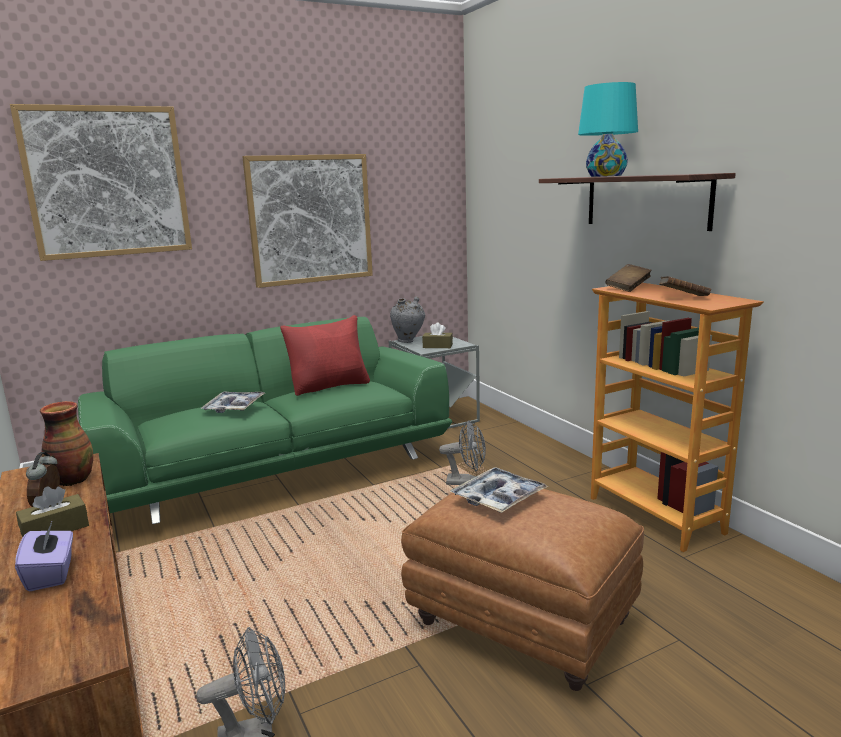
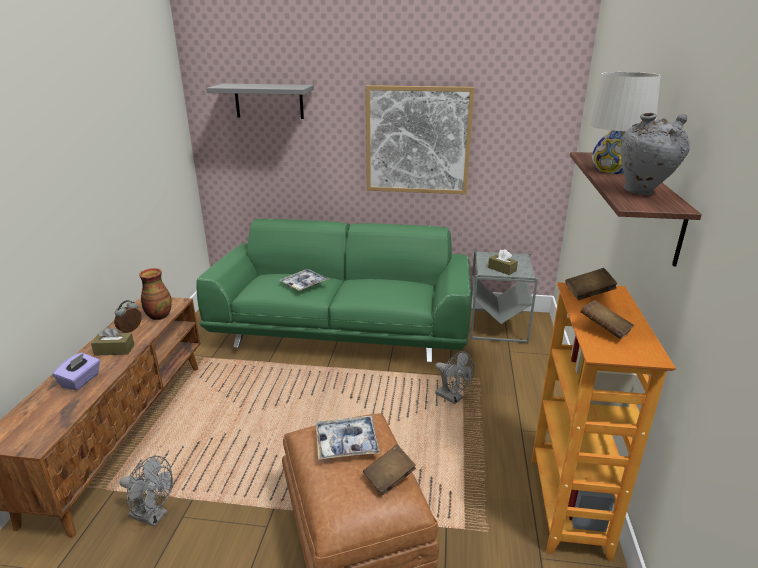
camera: 35 degrees right, 10 degrees up
picture [10,104,192,261] -> grey shelf [206,84,314,119]
red pillow [280,315,370,396] -> none
grey vase [390,297,425,343] -> grey vase moved to [621,113,690,195]
turquoise table lamp [578,82,638,177] -> white table lamp [588,72,661,174]
none -> brown book [363,445,416,495]

